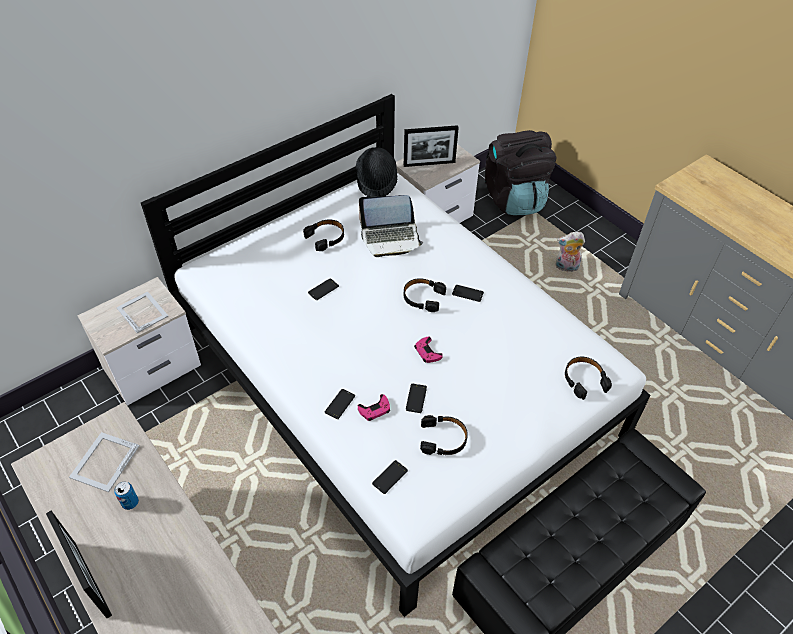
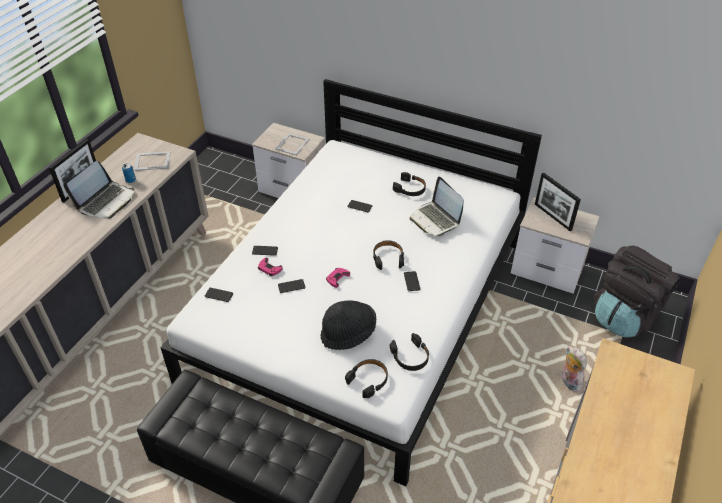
camera: 65 degrees right, 5 degrees down
black hat [356,147,397,196] -> black hat moved to [320,300,376,350]
black headphones [420,415,468,455] -> black headphones moved to [390,333,429,371]
none -> laptop [63,161,134,219]

